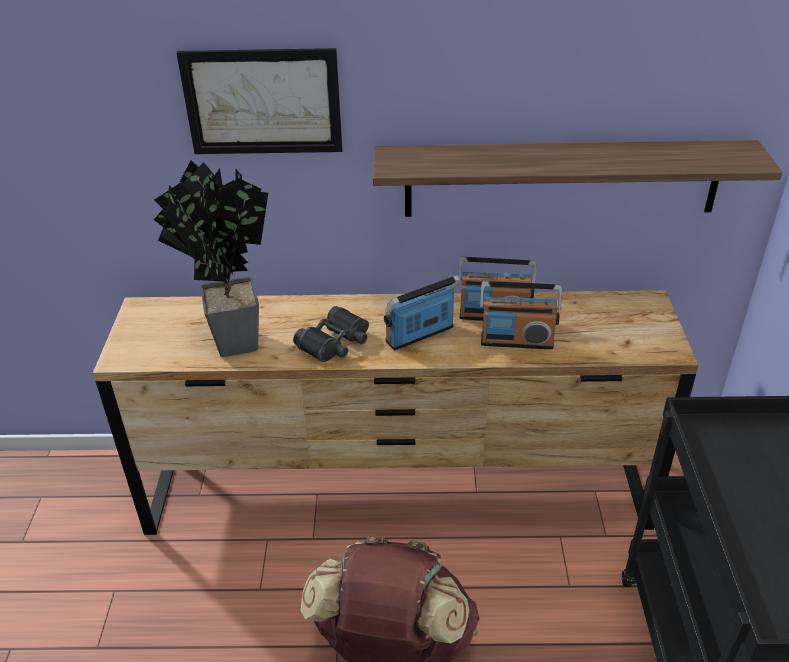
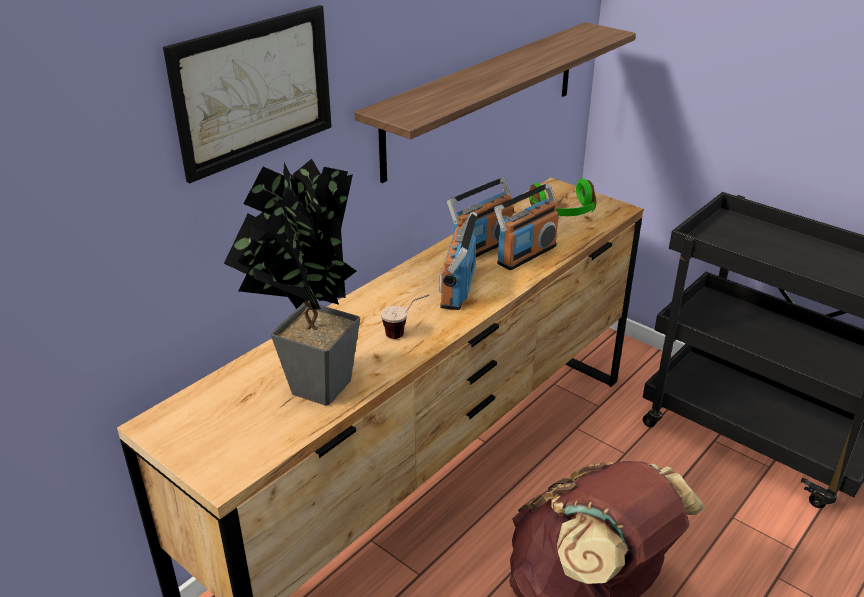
camera: 50 degrees left, 5 degrees down
black binoculars [293,306,369,362] -> cup [381,295,429,339]
none -> green headphones [529,178,597,216]

